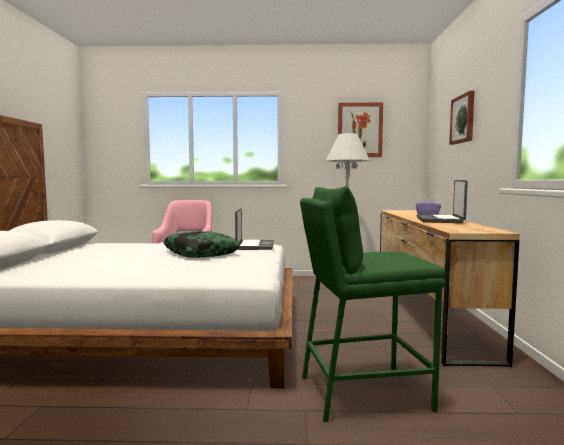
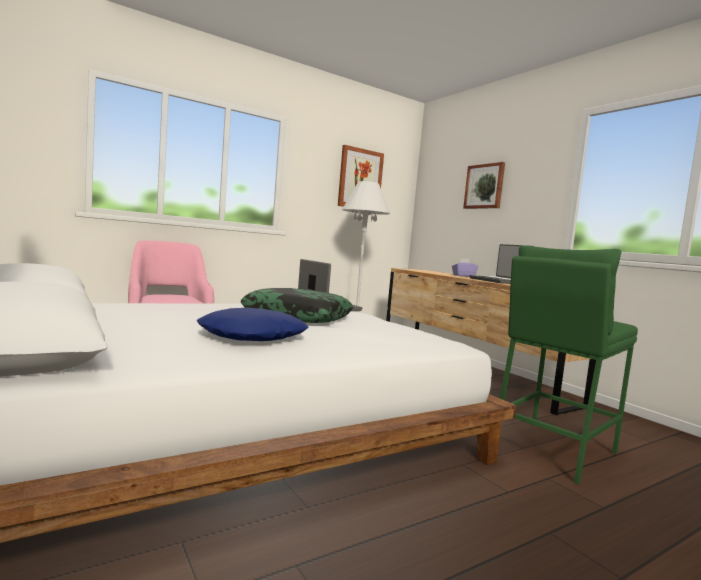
camera: 35 degrees left, 0 degrees up
none -> blue pillow [197,308,309,341]

